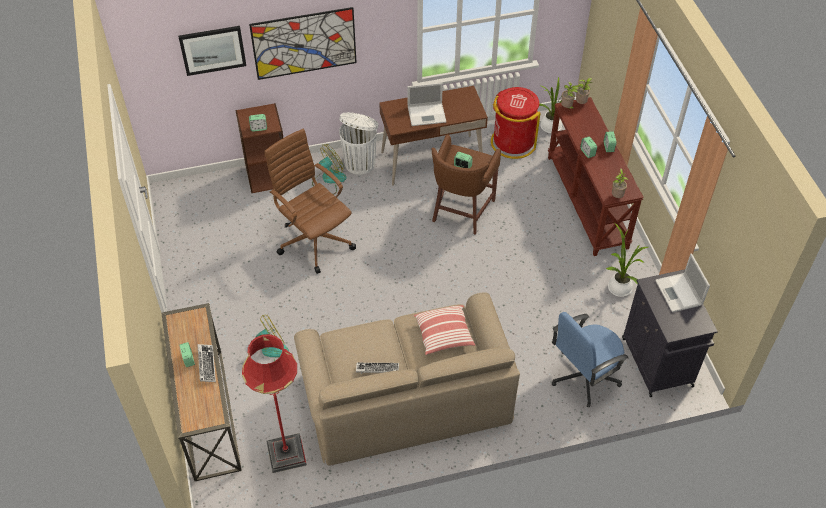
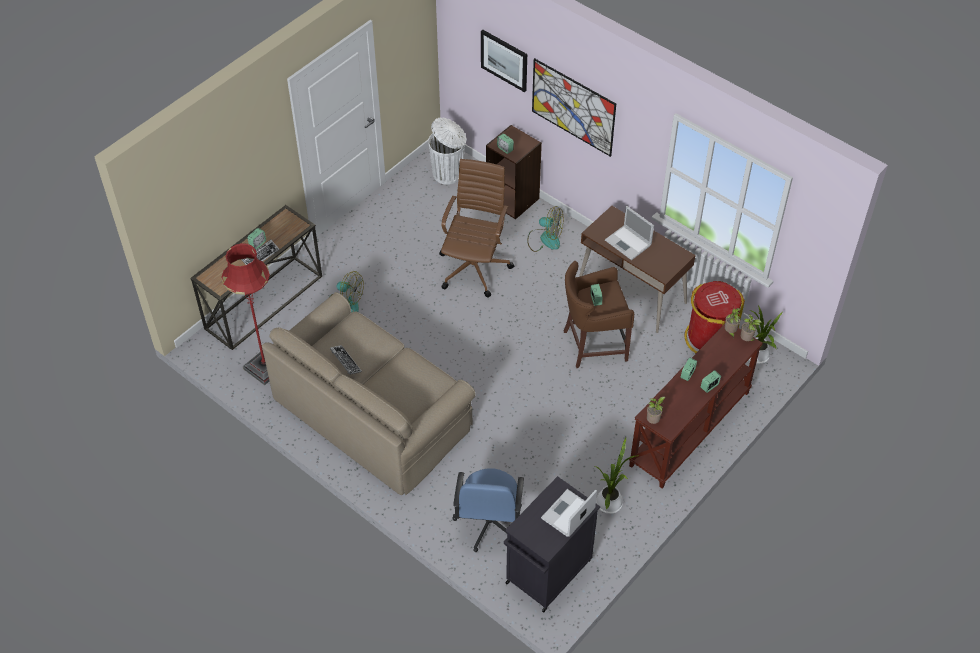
camera: 55 degrees right, 0 degrees up
white trash can [339,112,379,175] -> white trash can moved to [428,117,467,185]
pillow [414,305,475,355] -> none
blue office chair [552,312,628,407] -> blue office chair turned 105 degrees counterclockwise [452,468,524,552]

